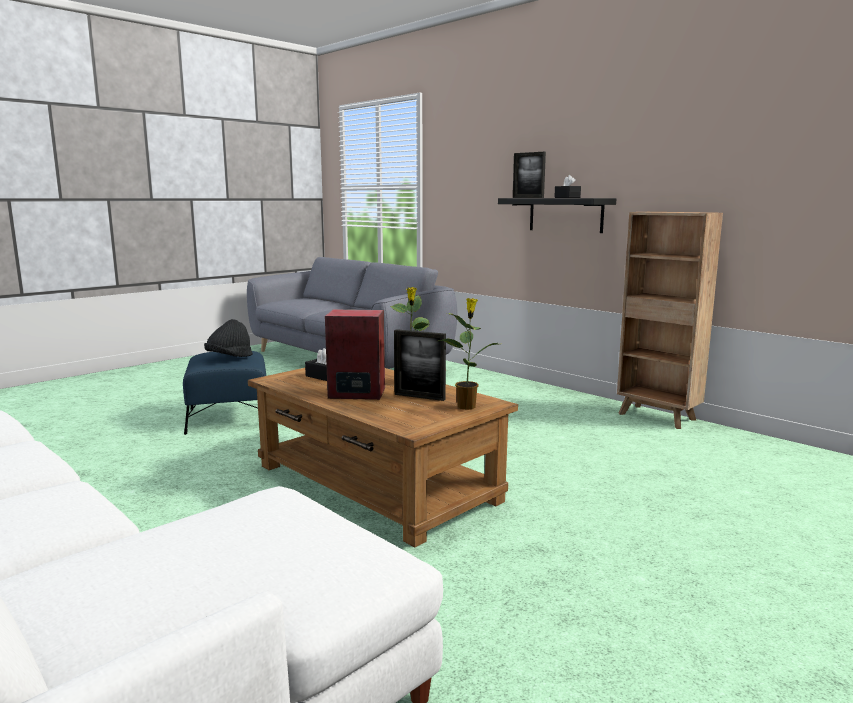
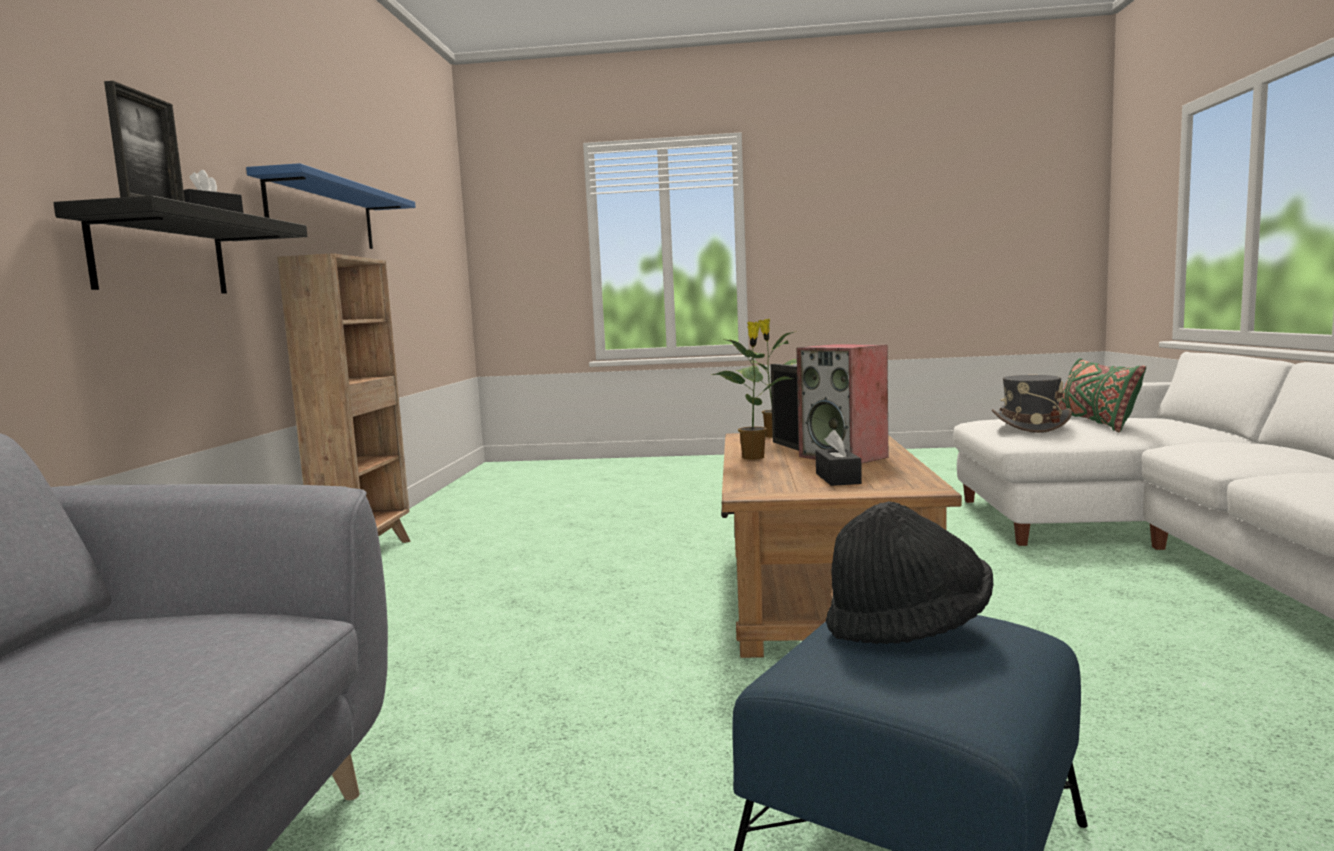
camera: 130 degrees left, 5 degrees down
none -> blue shelf [246,163,416,249]
none -> grey hat [992,375,1072,433]
none -> green pillow [1059,358,1146,432]

